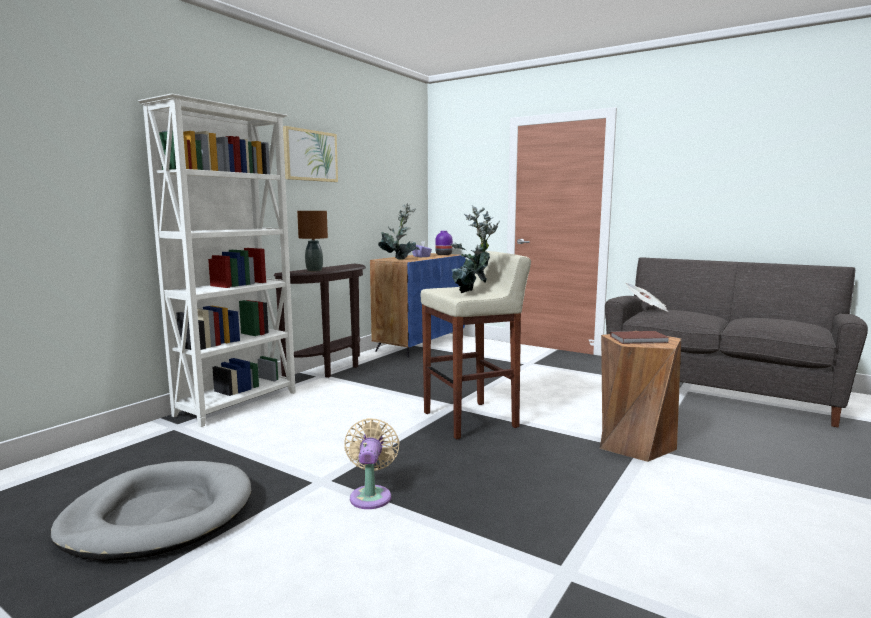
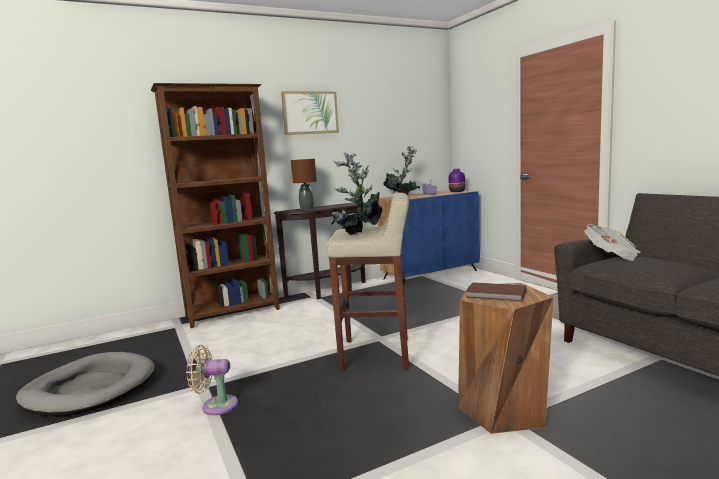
camera: 30 degrees right, 0 degrees up
white bookcase [138,93,296,427] -> brown bookcase [151,83,280,328]
beige fan [344,418,400,509] -> beige fan turned 120 degrees counterclockwise [186,345,238,415]

